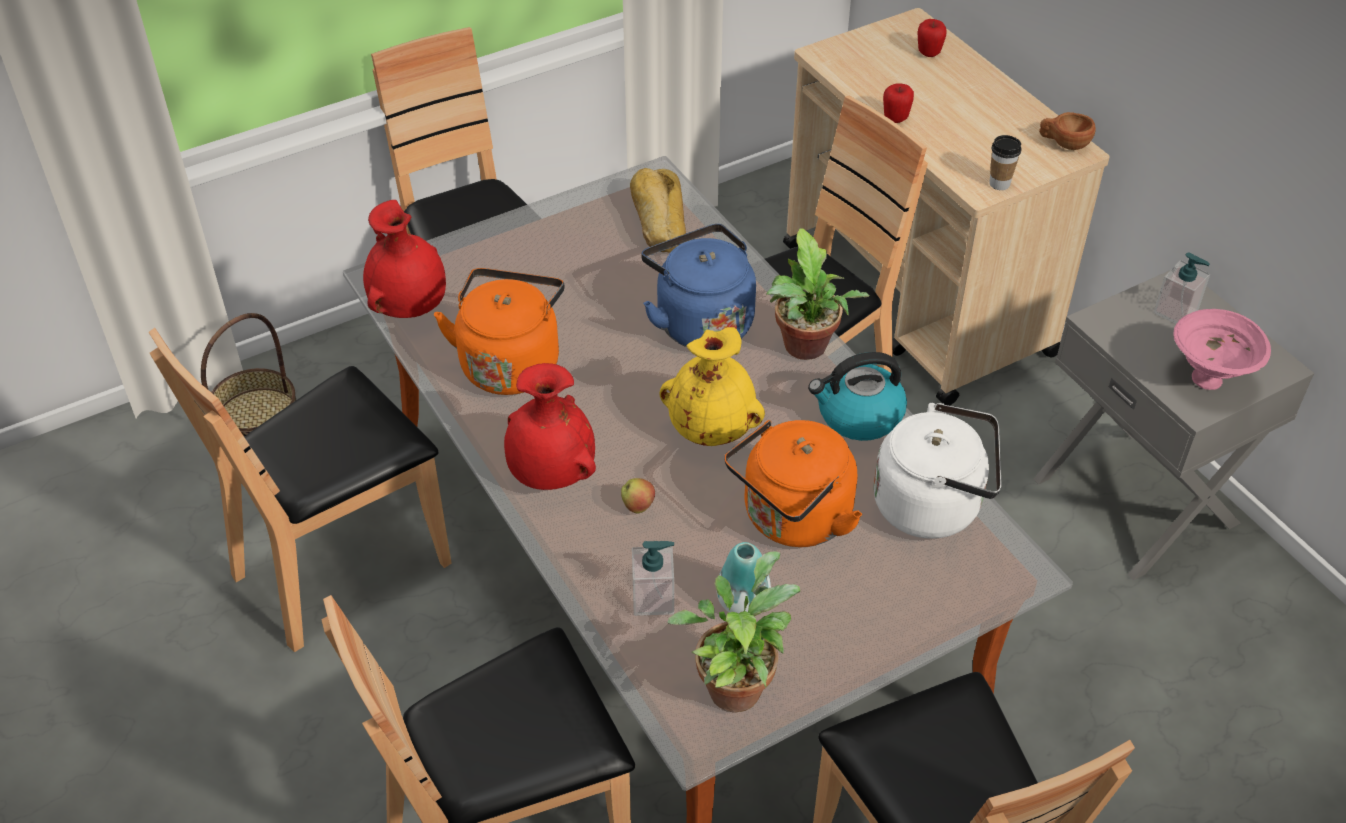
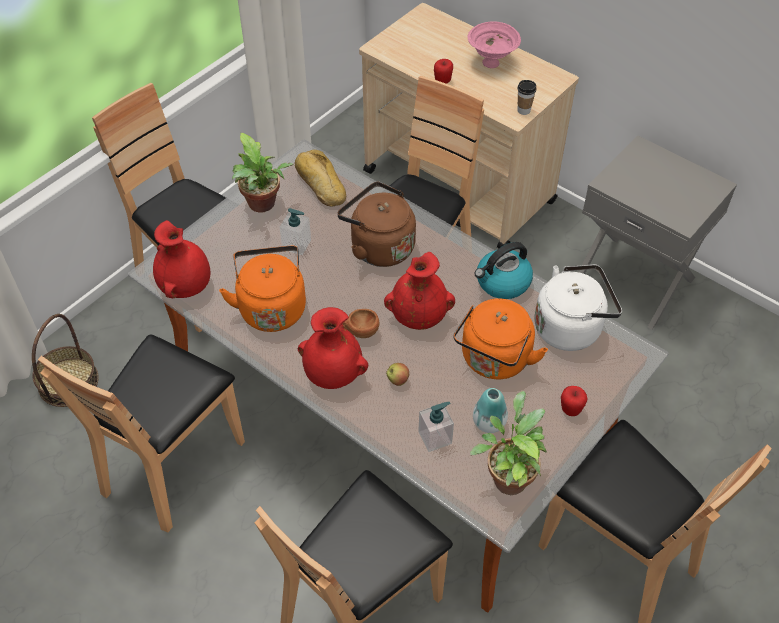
camera: 20 degrees left, 5 degrees up
blue kettle [641,224,756,347] -> brown kettle [337,182,416,267]
yellow vase [659,327,765,446] -> red vase [384,252,455,330]
potted plant [766,228,869,360] -> potted plant moved to [232,133,293,213]
apple [917,19,947,57] -> apple moved to [561,386,587,416]
brown cup [1039,112,1096,150] -> brown cup moved to [343,309,379,338]
soap dispenser [1154,252,1210,324] -> soap dispenser moved to [280,208,311,255]
pink bowl [1174,309,1271,390] -> pink bowl moved to [468,21,521,68]

